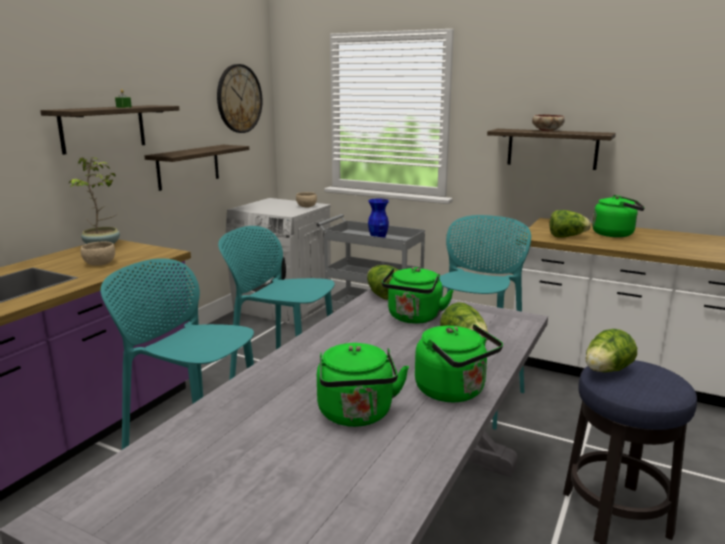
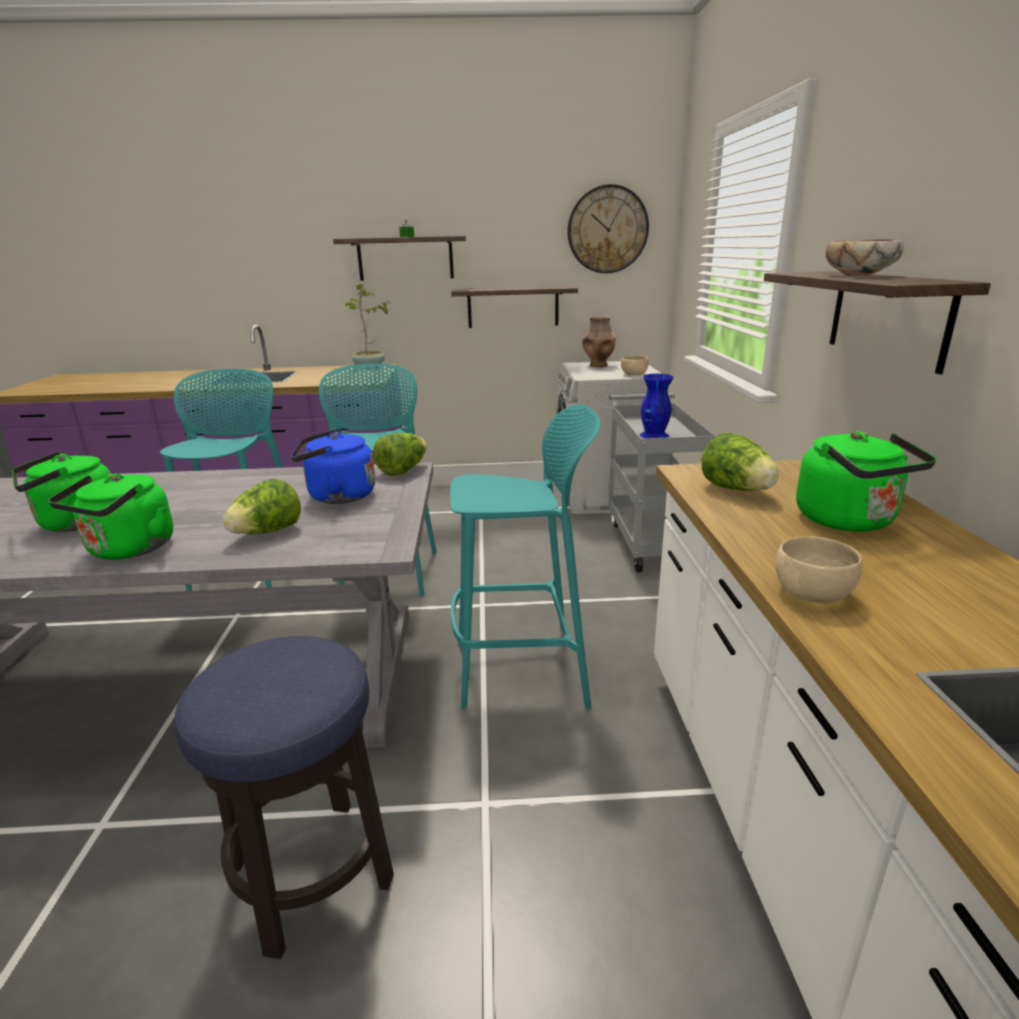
camera: 60 degrees right, 5 degrees up
beige bowl [81,242,115,266] -> beige bowl moved to [776,536,862,603]
green kettle [382,267,454,324] -> blue kettle [291,429,375,504]
lettuce [586,329,637,372] -> none
none -> brown vase [582,316,616,367]

